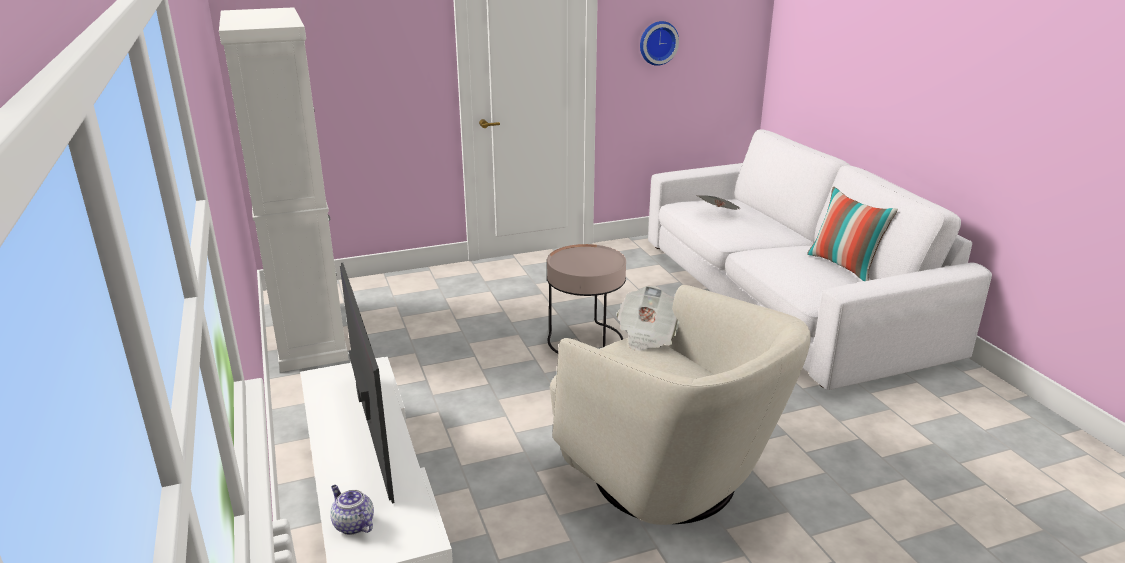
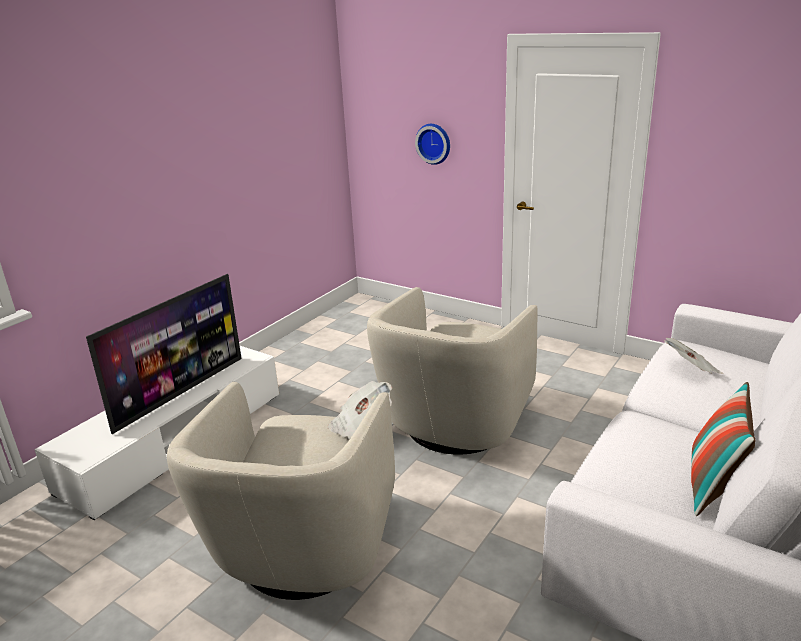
camera: 55 degrees right, 0 degrees up
white cabinet [219,7,349,372] -> none
teapot [330,485,374,535] -> none
pink side table [547,244,626,354] -> beige armchair [367,287,538,455]
wall clock [640,21,679,66] -> wall clock moved to [415,124,450,165]

